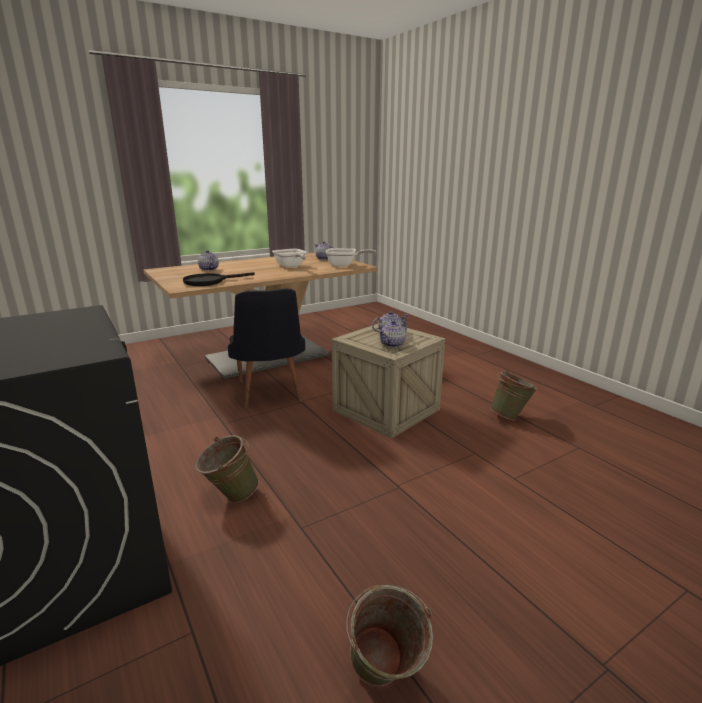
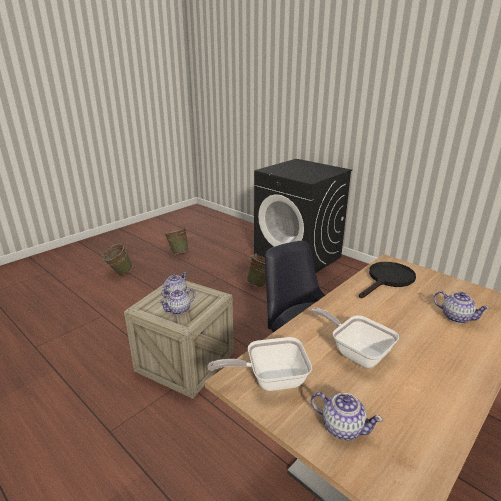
camera: 165 degrees right, 5 degrees up
green bucket [490,370,538,421] -> green bucket moved to [101,244,133,275]

